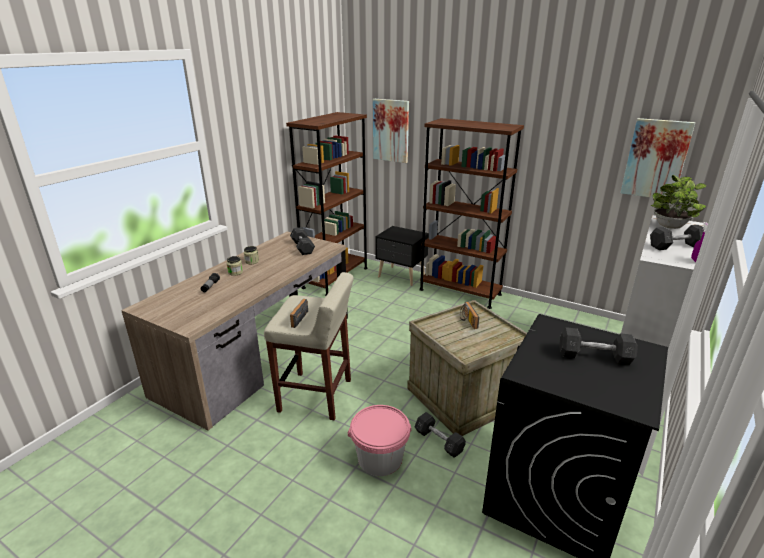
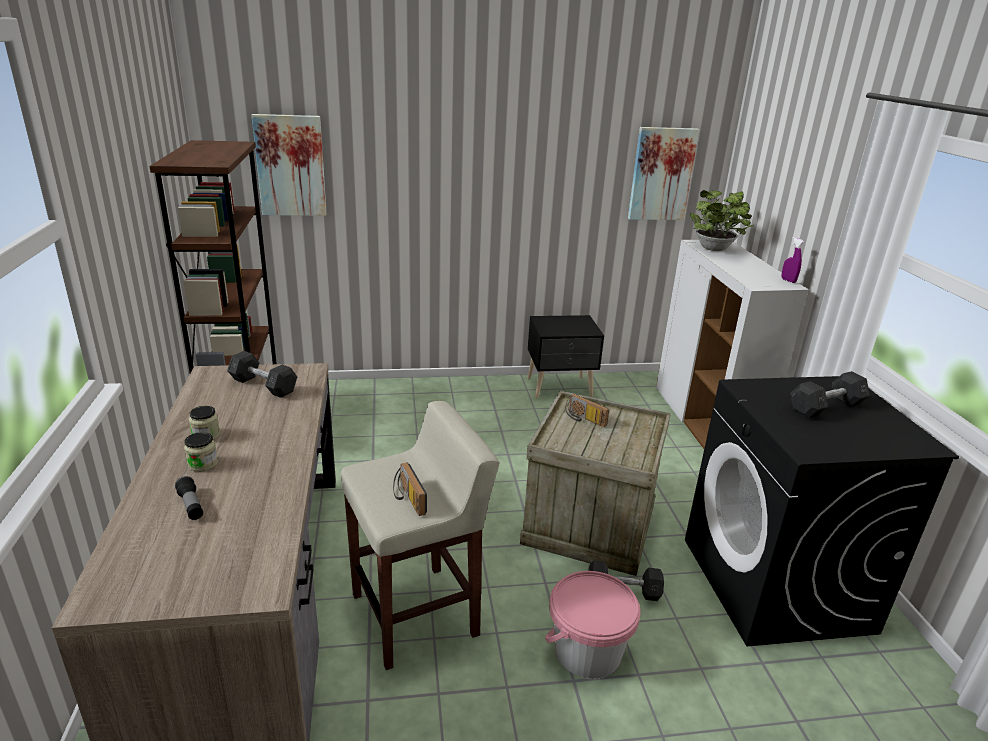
camera: 40 degrees left, 0 degrees up
black nightstand [375,226,429,286] -> black nightstand moved to [527,315,604,398]
brown bookcase [419,118,524,309] -> none
grey dumbbell [650,225,704,250] -> none

